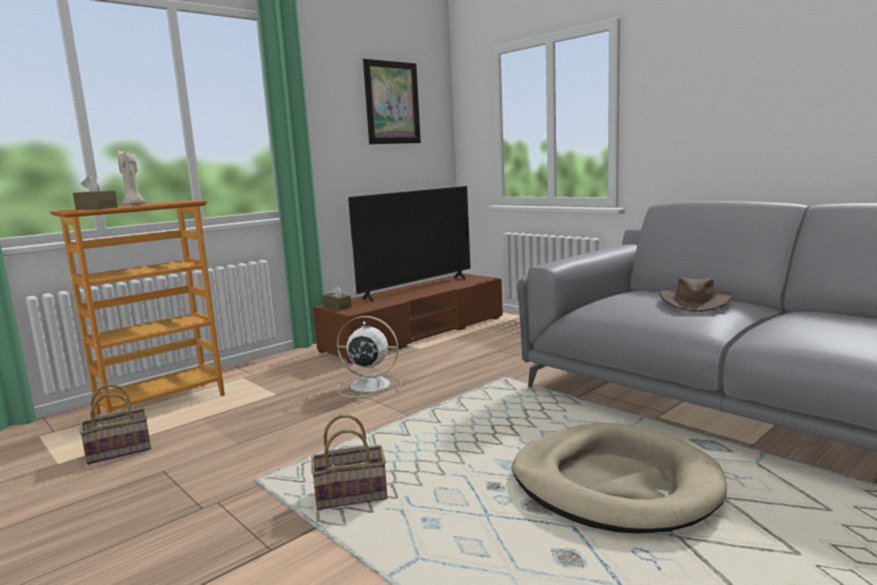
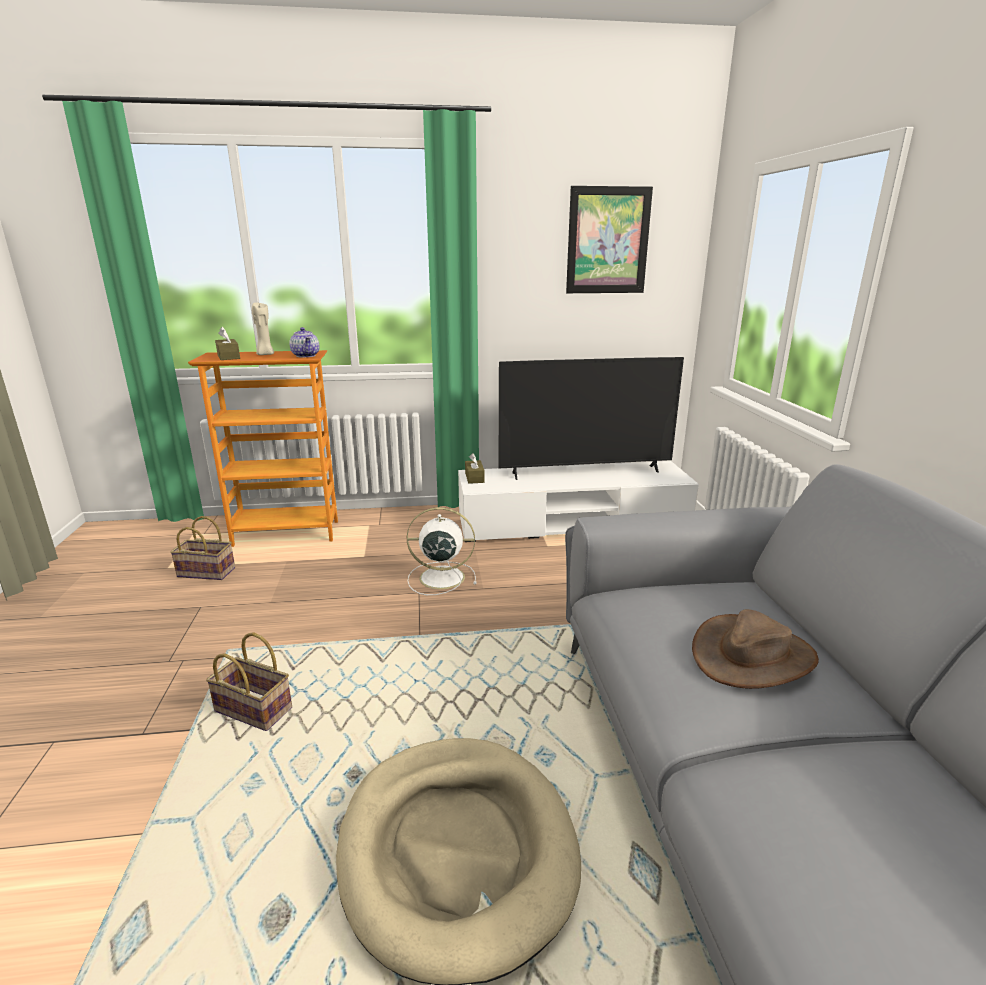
camera: 35 degrees right, 10 degrees up
brown tv stand [313,273,503,363] -> white tv stand [458,461,699,542]
white fan [337,316,401,397] -> white fan turned 45 degrees counterclockwise [407,507,477,595]
none -> teapot [289,327,319,358]

